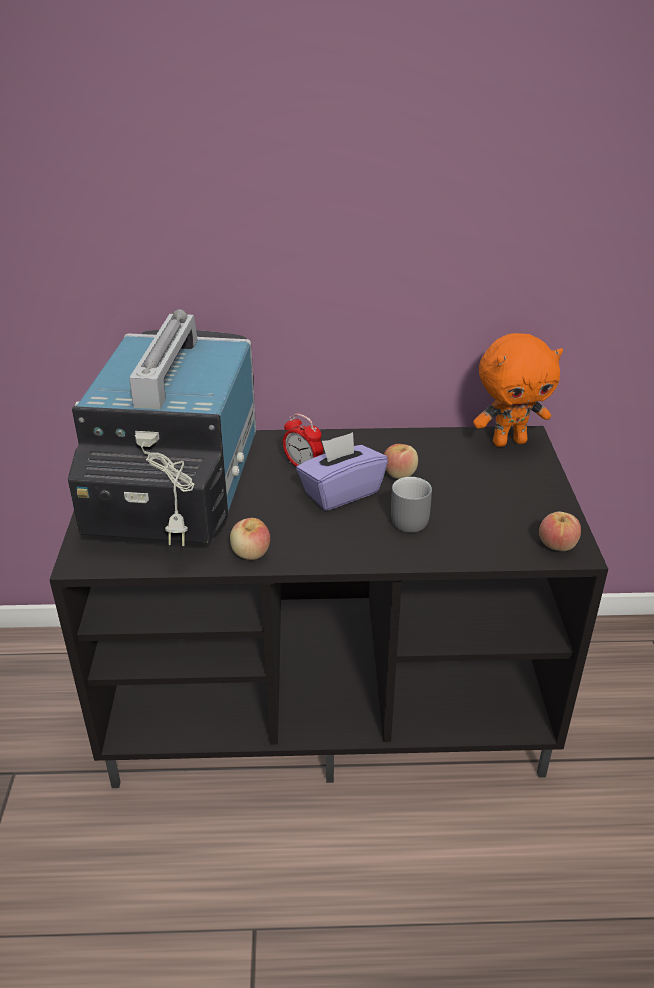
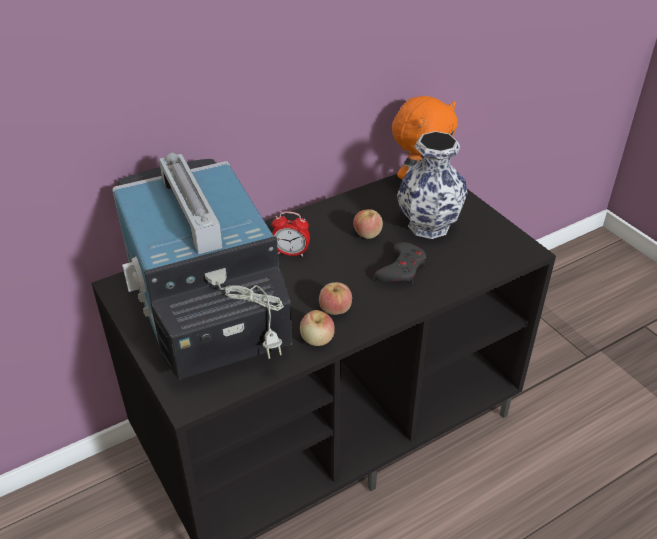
camera: 30 degrees left, 5 degrees up
purple tissue box [296,432,388,511] -> none
grey mug [391,477,432,533] -> grey game controller [374,242,426,283]
apple [539,512,581,551] -> apple moved to [319,282,352,315]
none -> vase [397,131,468,239]

